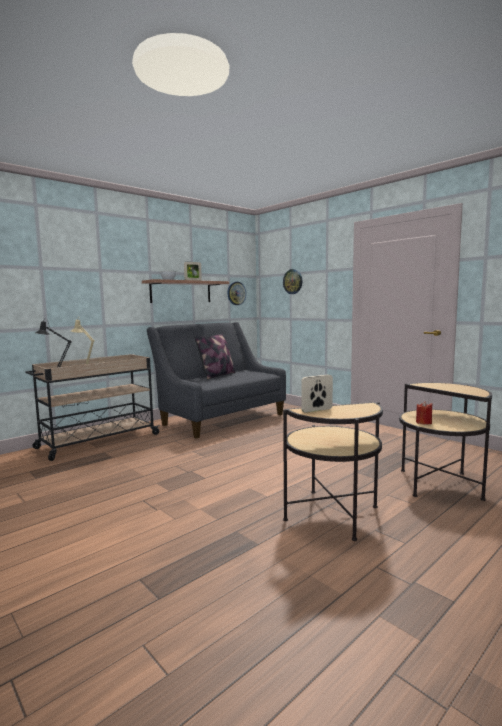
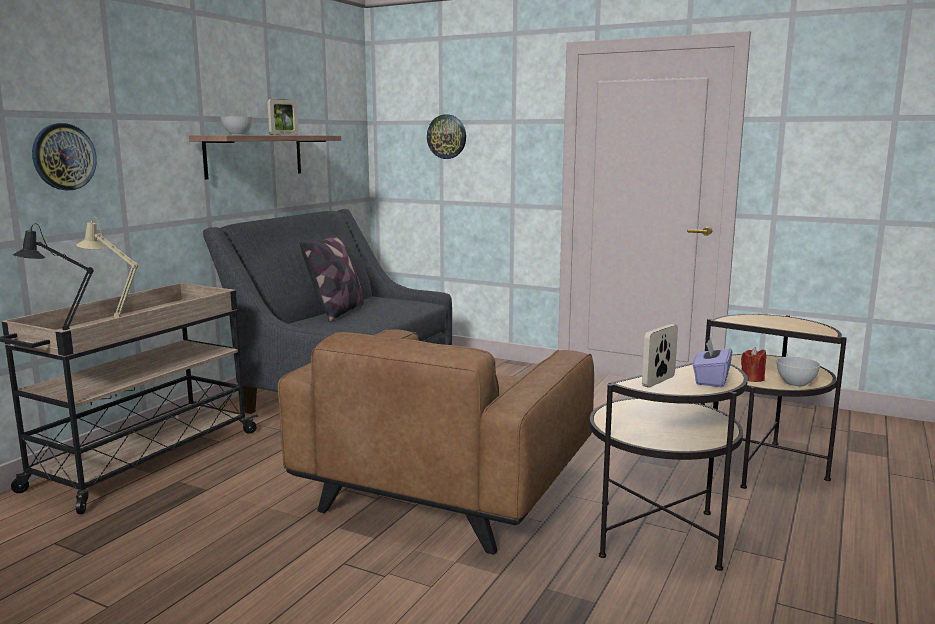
camera: 20 degrees left, 5 degrees up
wall clock [227,282,246,305] -> wall clock moved to [32,123,97,190]
none -> brown armchair [278,329,594,554]
none -> purple tissue box [693,338,732,387]
none -> grey bowl [777,357,820,387]

